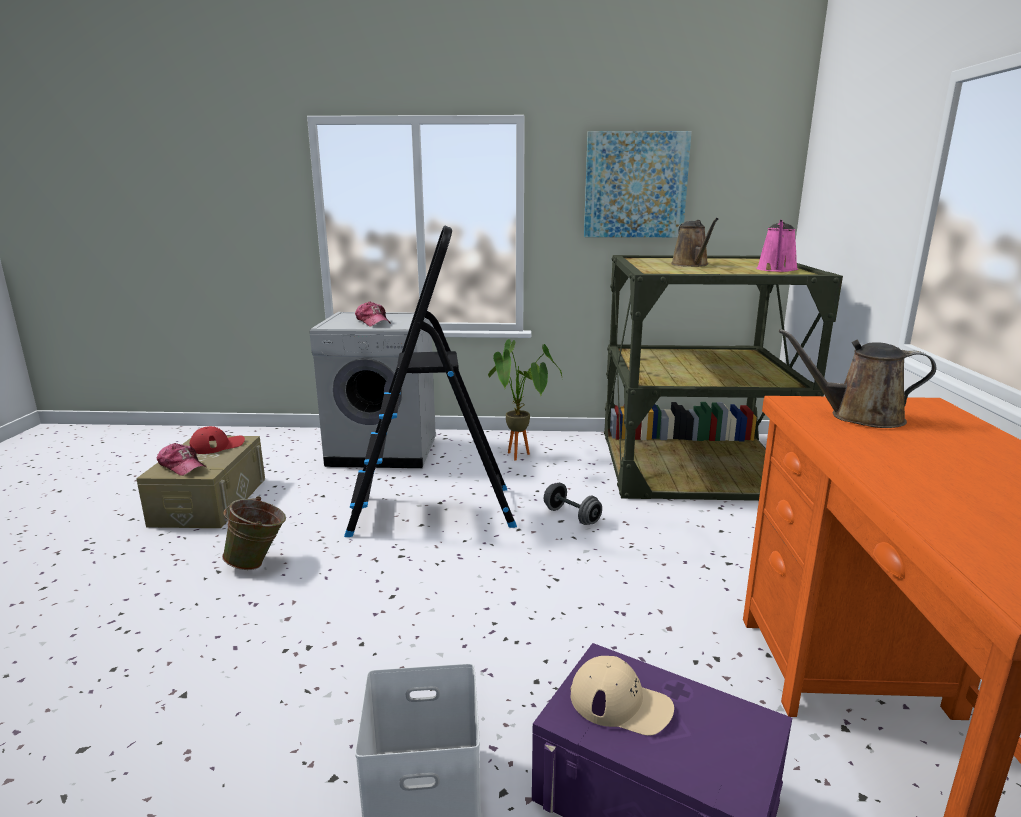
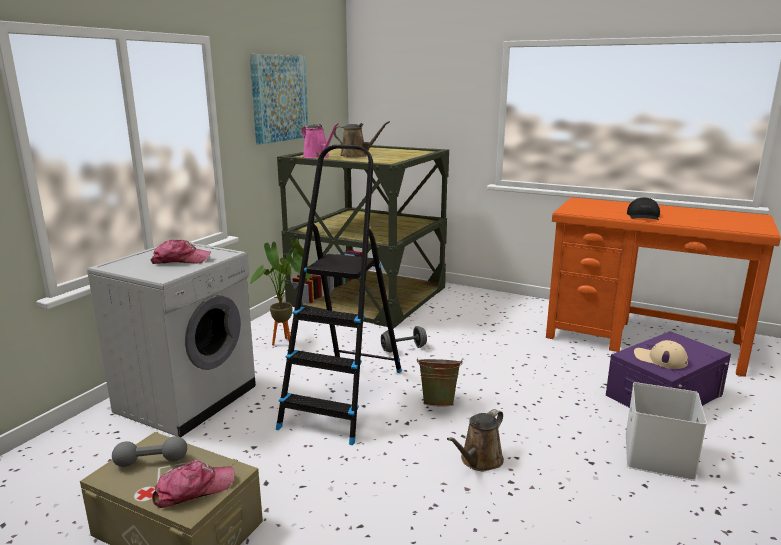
camera: 65 degrees left, 0 degrees up
red cap [190,426,245,454] -> grey dumbbell [112,436,187,467]
green bucket [222,496,286,570] -> green bucket moved to [417,357,463,407]
beige cap [570,656,674,736] -> beige cap turned 105 degrees counterclockwise [634,340,688,369]
pink watering can [756,220,798,272] -> pink watering can moved to [302,123,339,158]
brown watering can [779,329,936,428] -> brown watering can moved to [447,409,504,471]
none -> black cap [627,198,660,220]

